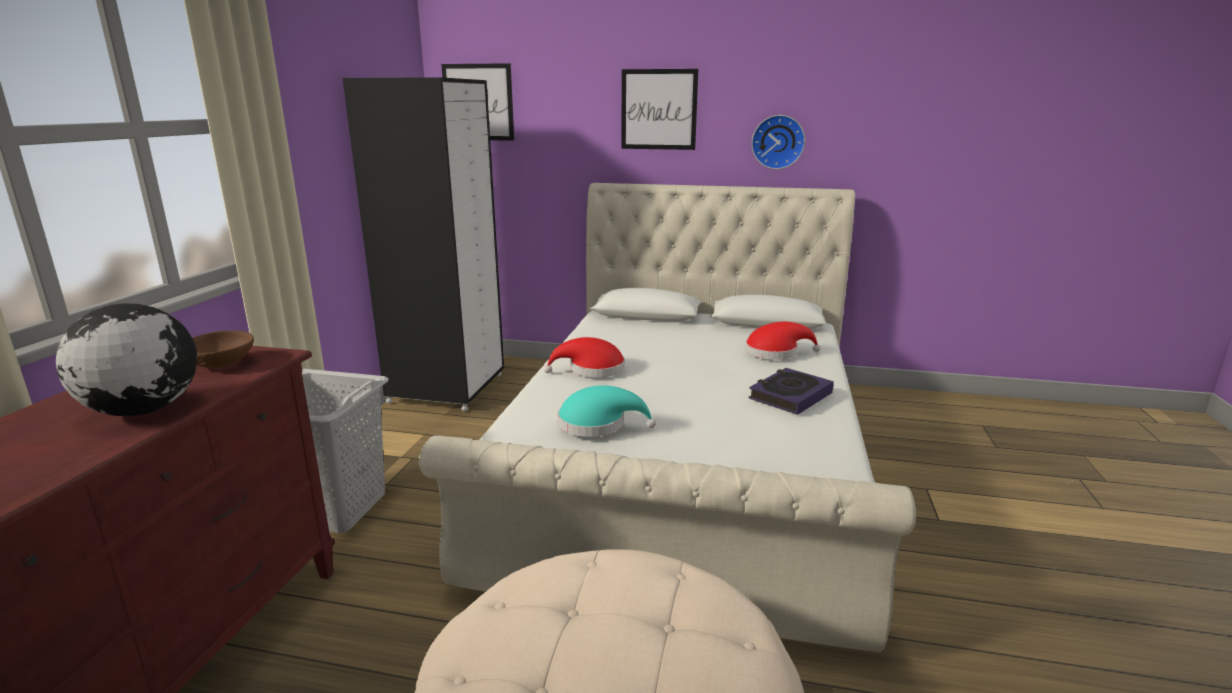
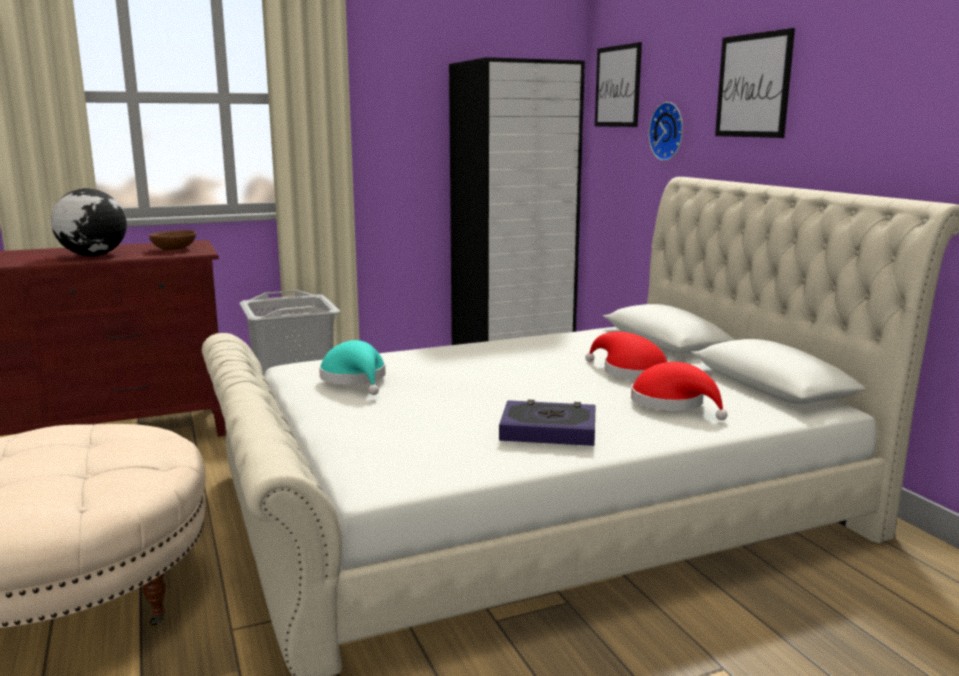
camera: 55 degrees right, 5 degrees down
red hat [544,337,625,377] -> red hat moved to [585,332,669,380]
wall clock [751,115,805,169] -> wall clock moved to [648,102,683,161]

